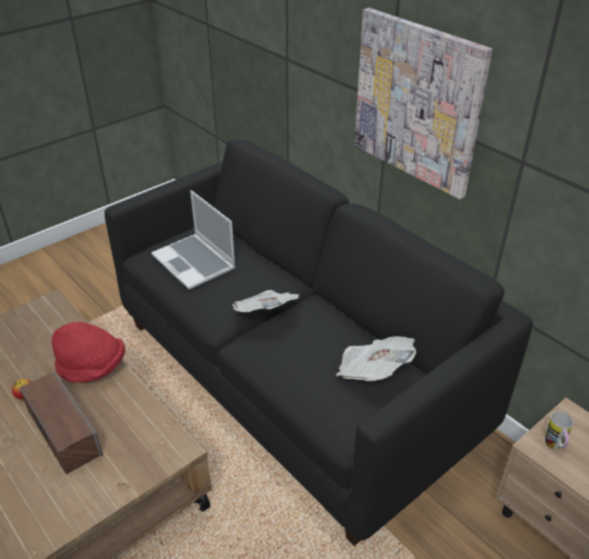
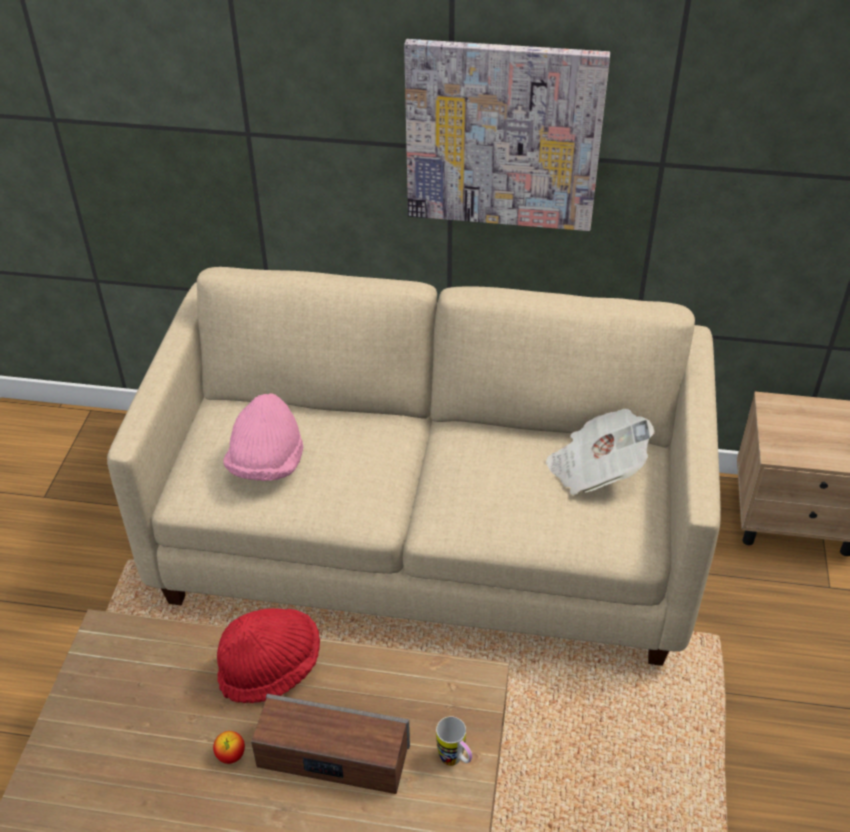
camera: 40 degrees left, 5 degrees up
black sofa [105,139,533,546] -> beige sofa [107,267,721,666]
laptop [151,190,236,290] -> pink hat [223,393,303,481]
newspaper [233,290,299,312] -> none
mug [545,411,574,449] -> mug moved to [436,716,472,766]

